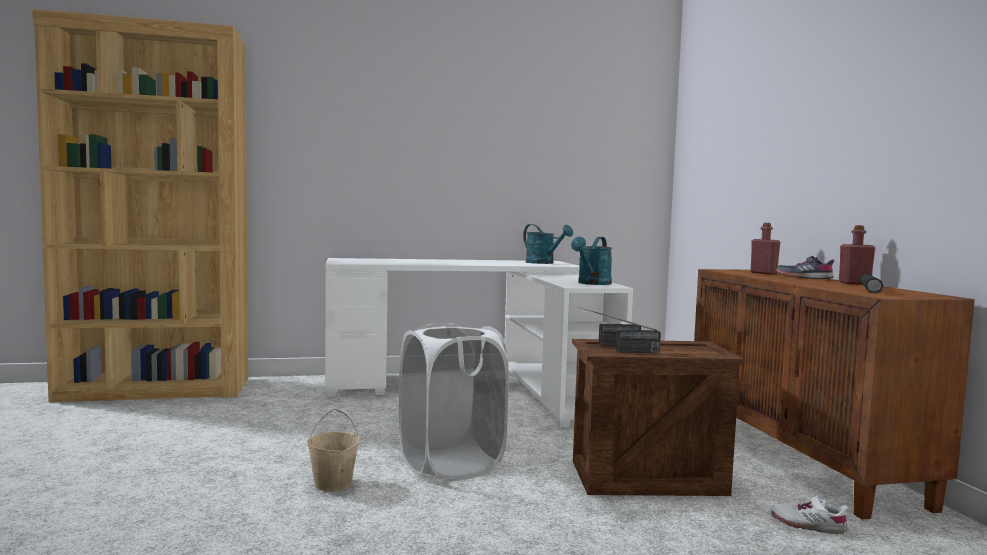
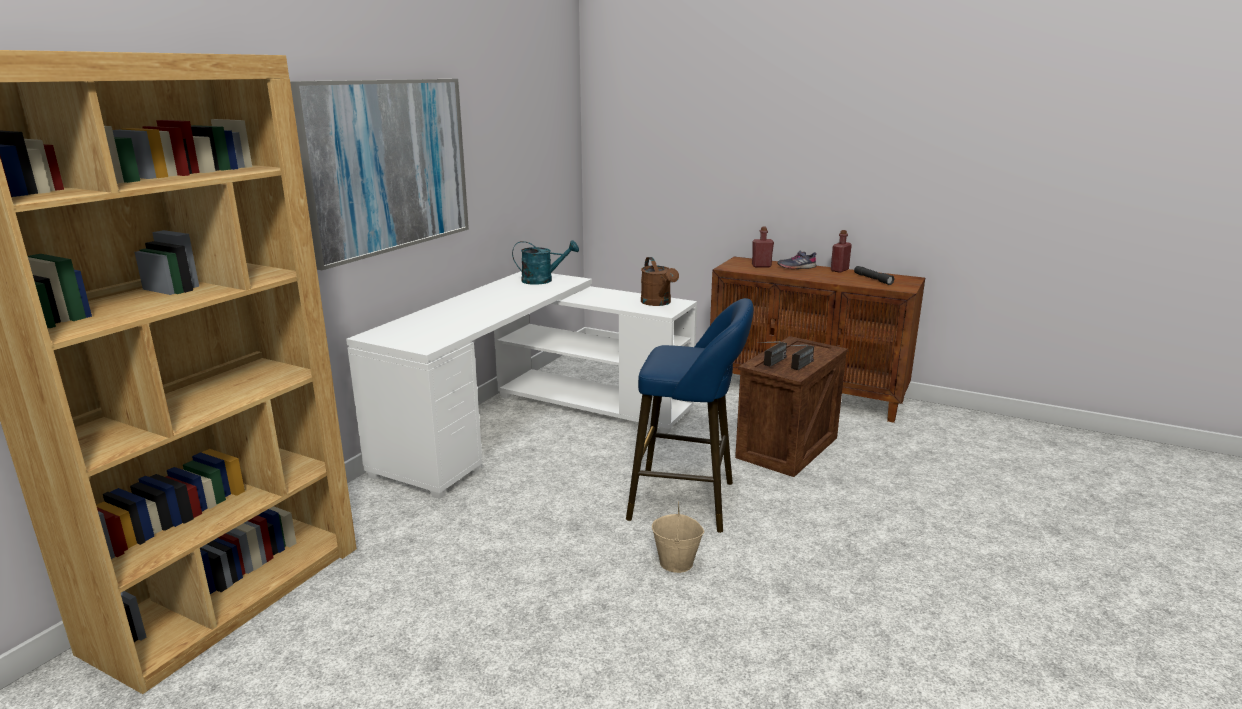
camera: 50 degrees left, 15 degrees up
white laundry basket [399,323,509,480] -> blue stool [626,298,754,533]
turquoise watering can [571,237,612,285] -> brown watering can [641,257,679,306]
white shoe [770,496,848,535] -> none
none -> picture [290,79,469,270]

